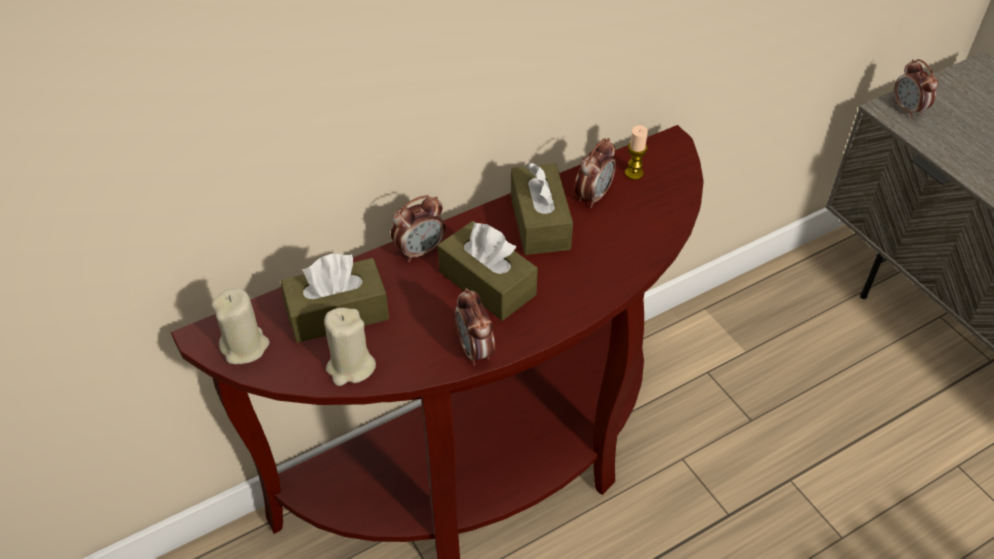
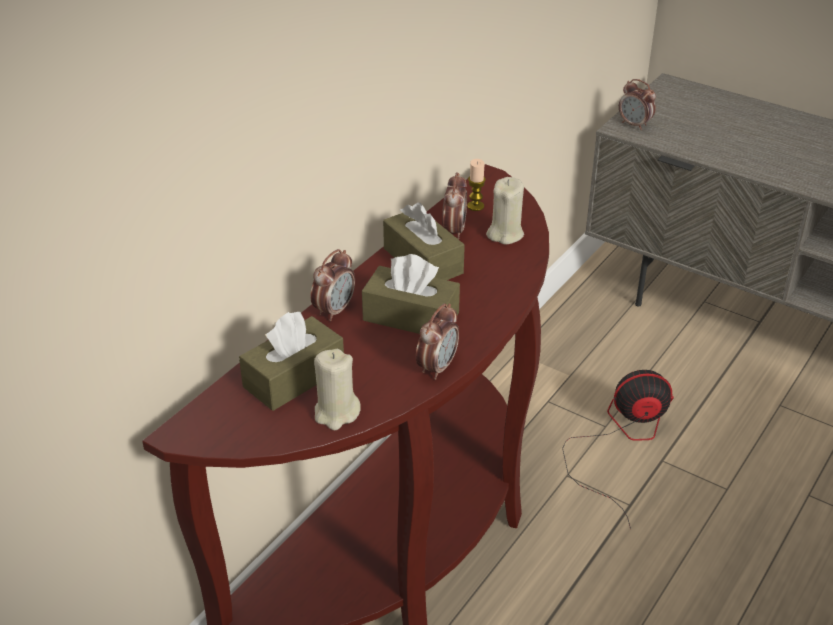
camera: 25 degrees left, 10 degrees down
beige candle [212,288,270,364] -> beige candle moved to [486,177,524,244]
alarm clock [455,288,495,366] -> alarm clock turned 105 degrees counterclockwise [416,304,459,380]
none -> fan [562,370,674,529]

